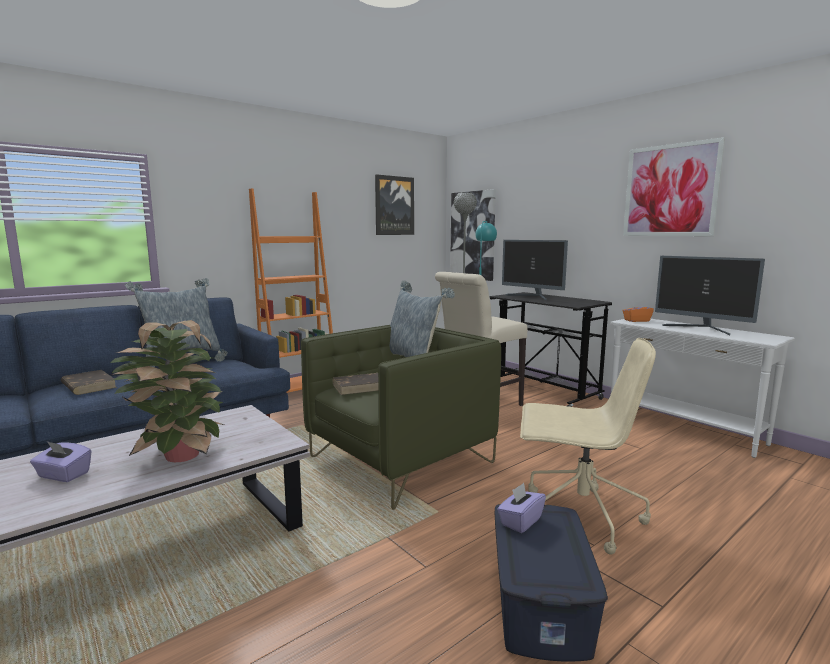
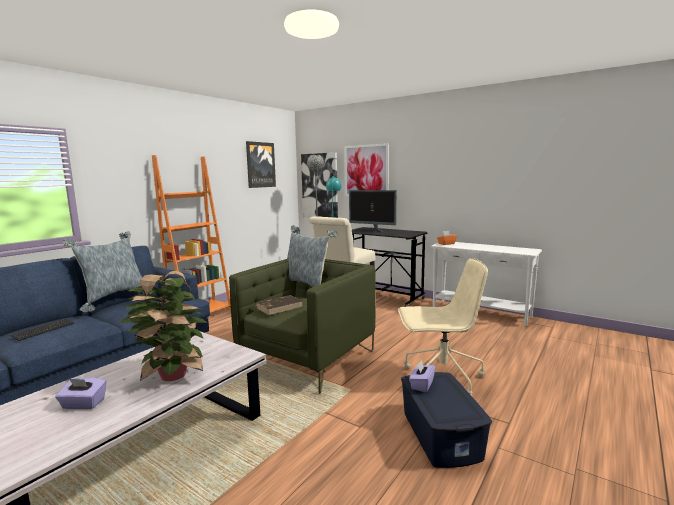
camera: 15 degrees left, 0 degrees up
brown book [61,370,117,395] -> keyboard [10,319,74,341]
picture [623,137,725,236] -> picture moved to [344,143,389,196]
monitor [655,256,765,335] -> none

